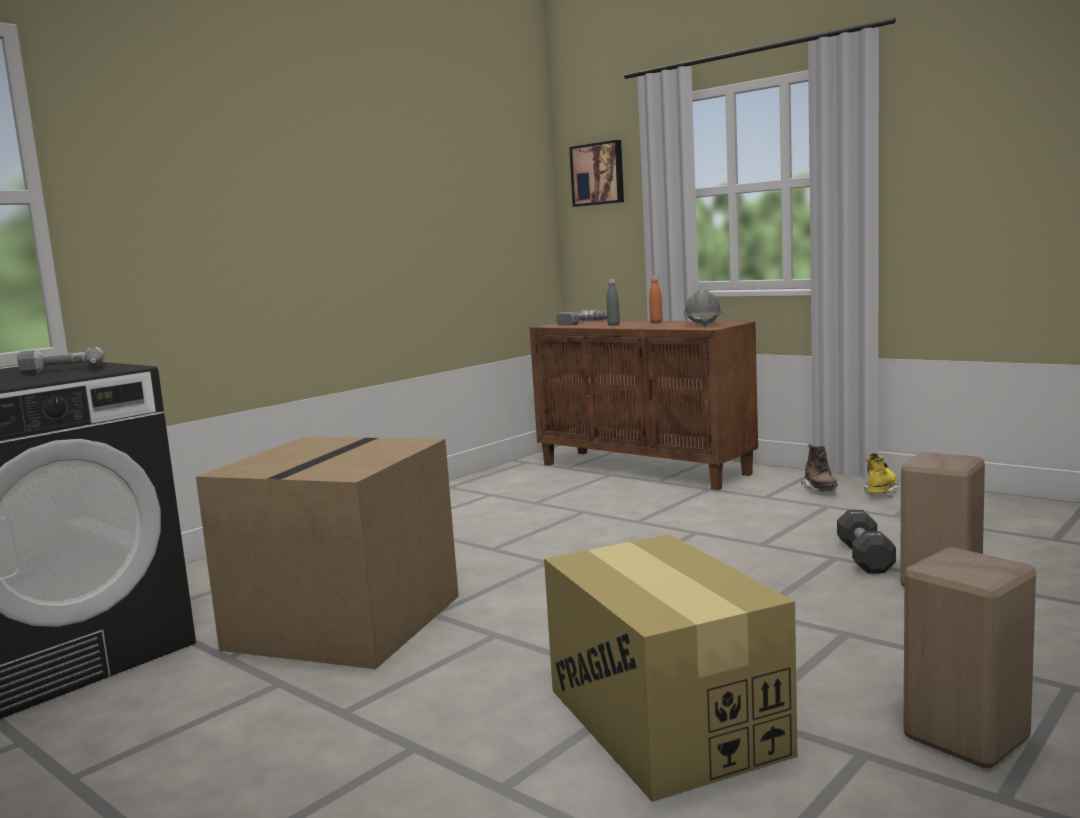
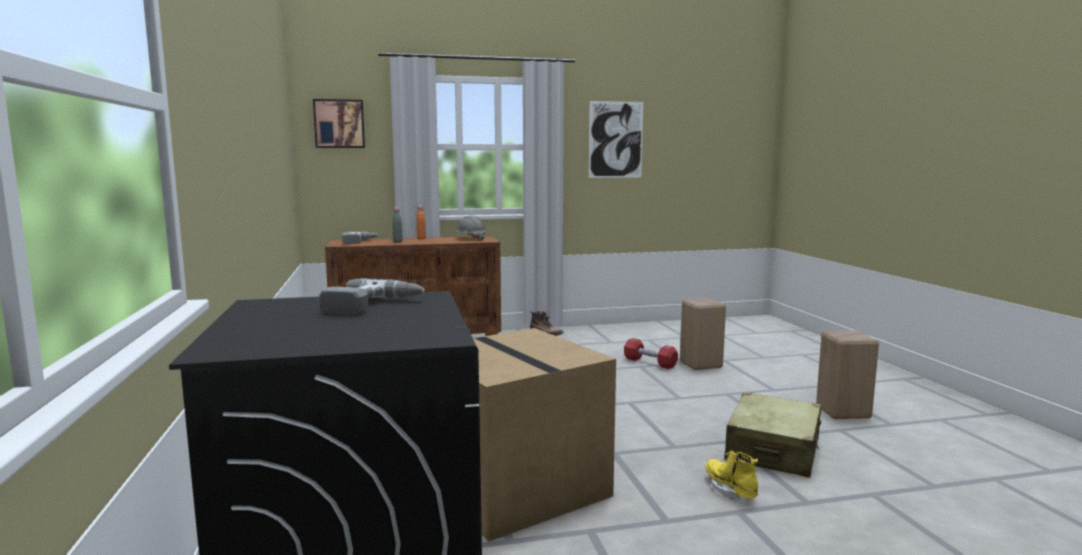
camera: 55 degrees left, 0 degrees up
cardboard box [544,534,798,802] -> beige suitcase [724,392,822,478]
black dumbbell [837,510,896,574] -> red dumbbell [624,338,678,369]
yellow boot [864,453,899,497] -> yellow boot moved to [705,450,758,501]
none -> picture [589,101,643,178]

